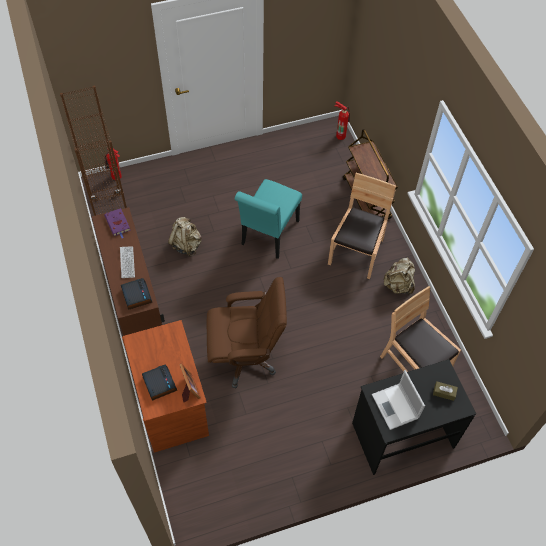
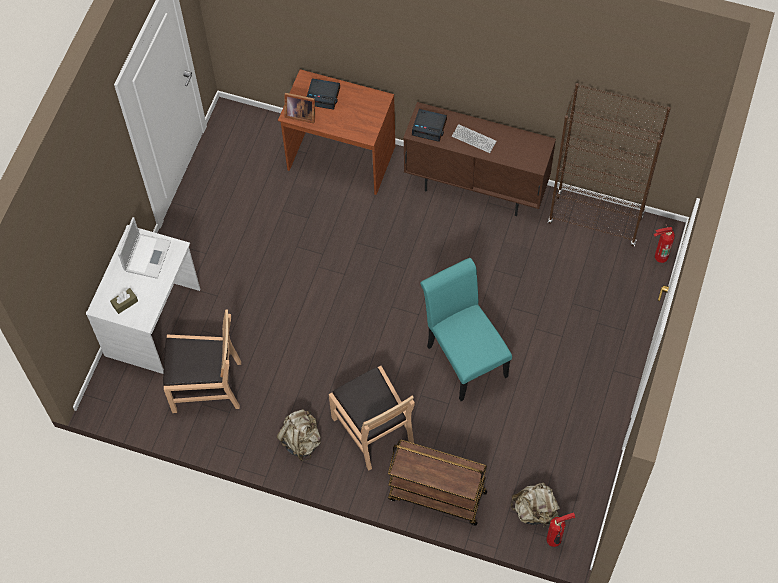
camera: 130 degrees right, 5 degrees up
purple book [104,208,131,238] -> none
beige backpack [168,217,201,257] -> beige backpack moved to [510,483,560,528]
brown office chair [207,277,287,388] -> none
black desk [352,359,476,475] -> white desk [86,225,200,374]
laptop [372,370,425,430] -> laptop turned 90 degrees clockwise [118,217,171,279]

